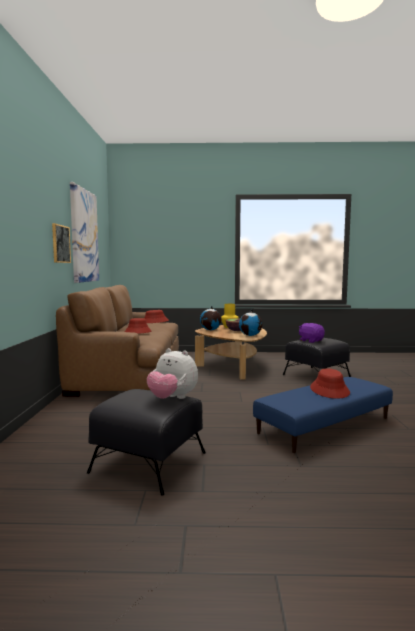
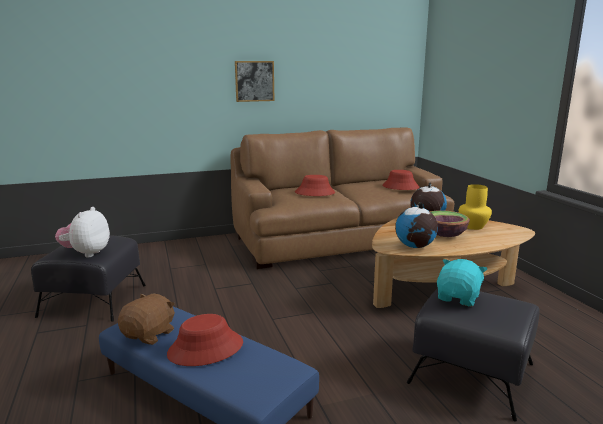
camera: 70 degrees right, 10 degrees up
picture [70,182,99,283] -> none
purple plush toy [299,323,325,343] -> turquoise plush toy [437,259,487,307]
none -> brown plush toy [118,294,175,345]

